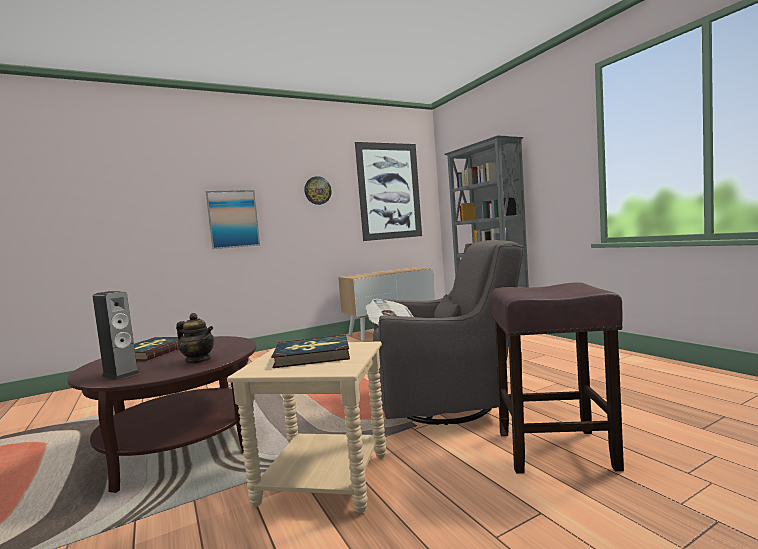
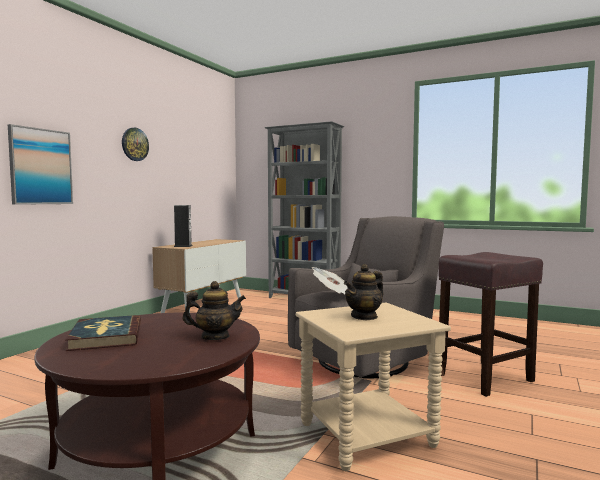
camera: 35 degrees left, 0 degrees up
speaker [93,291,140,380] -> speaker moved to [174,205,192,247]
book [271,335,350,368] -> teapot [344,264,383,320]
picture [355,142,422,241] -> none

